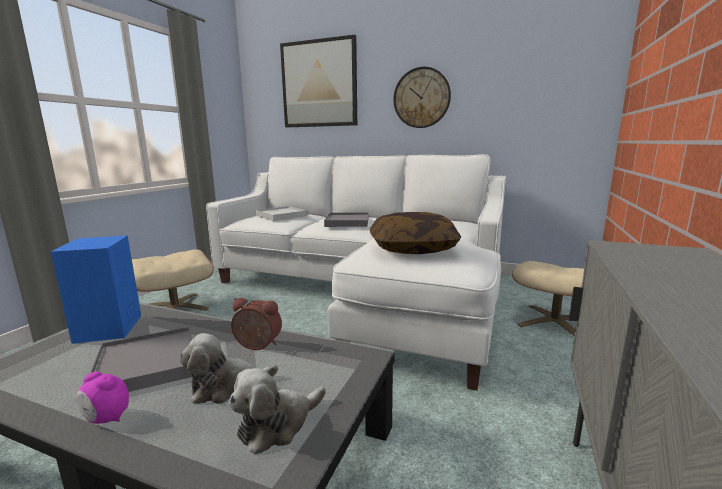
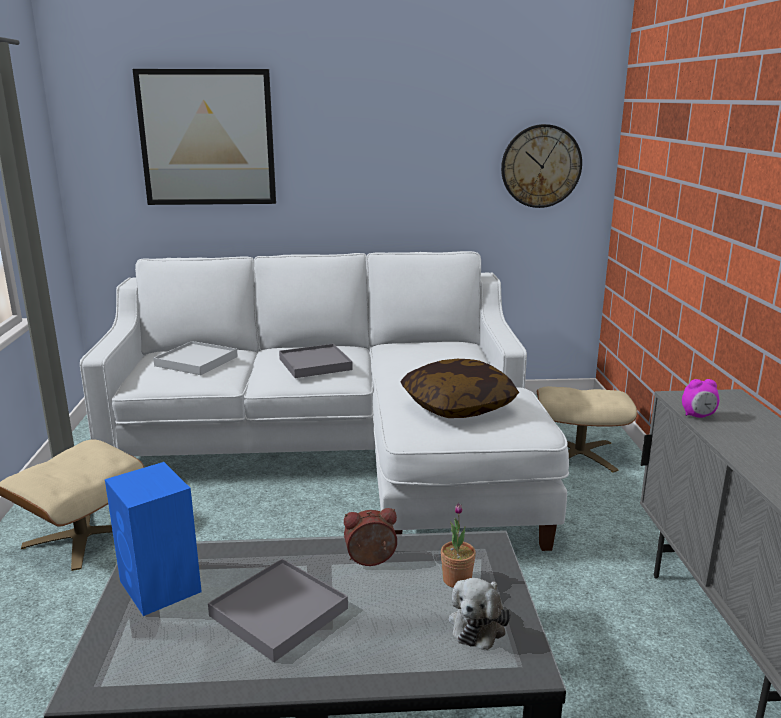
camera: 25 degrees left, 5 degrees up
alarm clock [76,371,129,424] -> alarm clock moved to [682,379,719,418]
plush toy [180,333,278,404] -> none
wall clock [393,67,451,128] -> wall clock moved to [501,124,582,208]
none -> potted plant [441,503,476,588]

